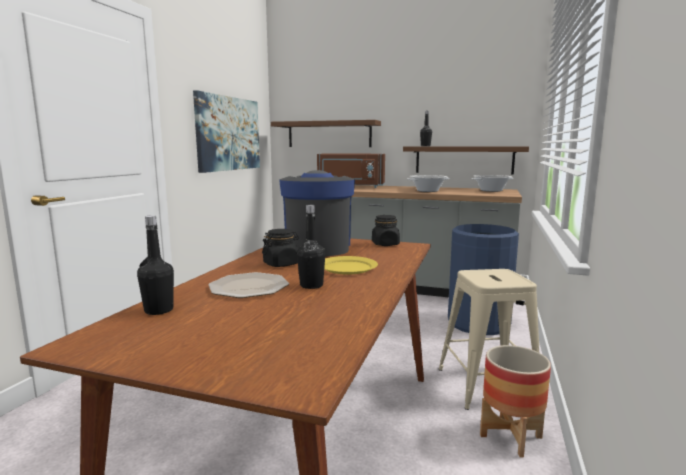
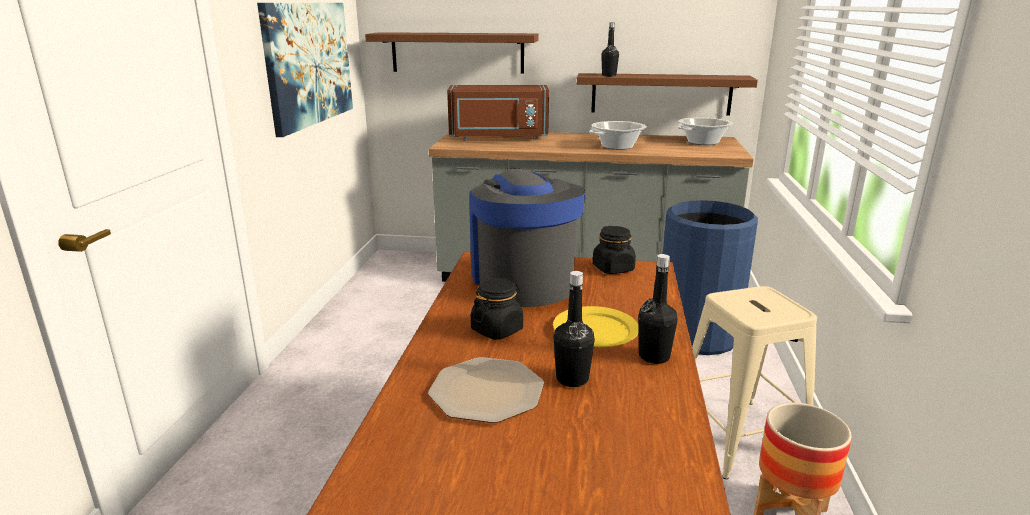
camera: 10 degrees left, 10 degrees up
black bottle [137,215,174,315] -> black bottle moved to [638,254,678,364]

